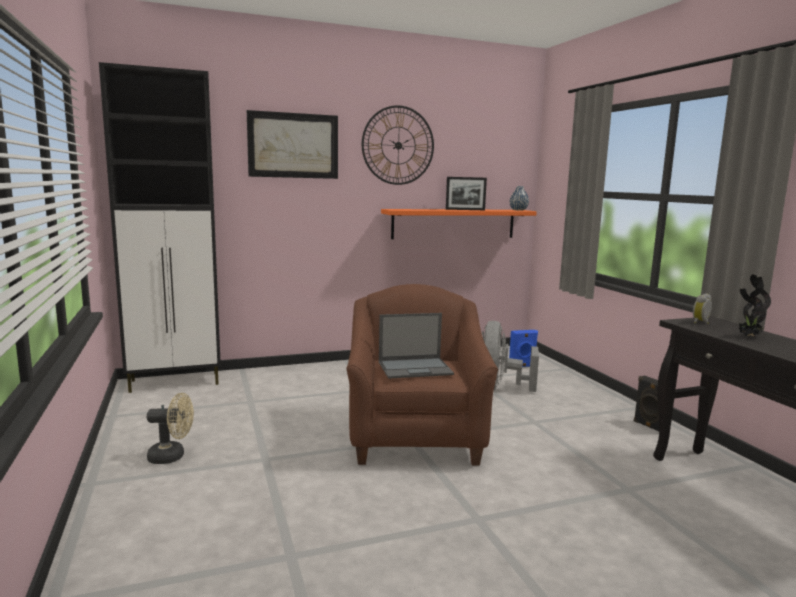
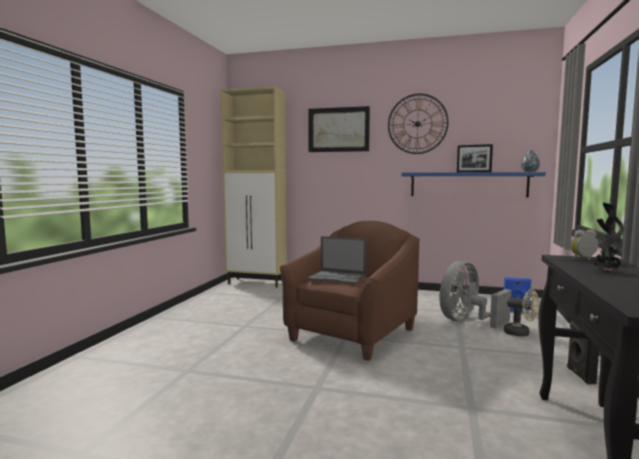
camera: 35 degrees right, 5 degrees down
black cabinet [99,62,221,393] -> beige cabinet [220,86,287,287]
beige fan [147,393,194,464] -> beige fan moved to [504,289,540,337]
orange shelf [381,209,537,239] -> blue shelf [401,172,546,197]

